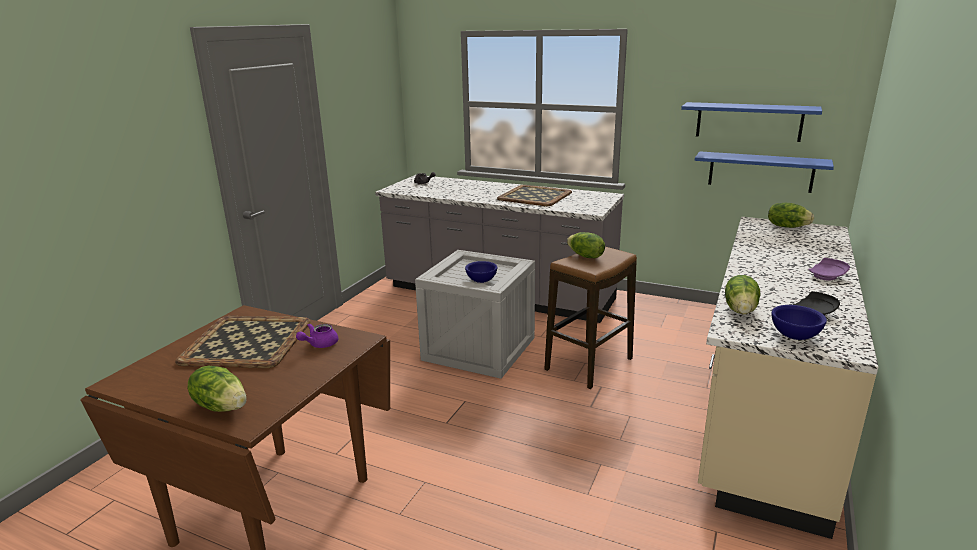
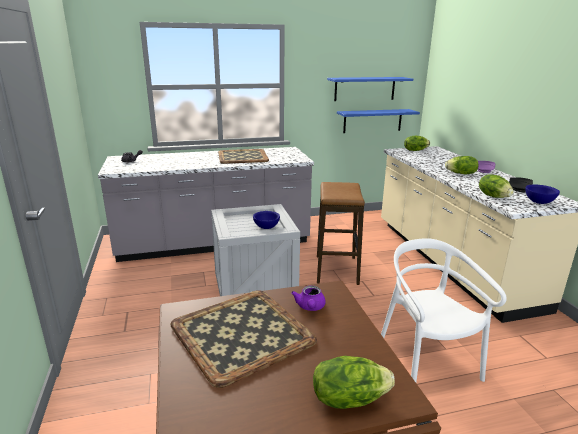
camera: 40 degrees left, 0 degrees up
lettuce [567,232,605,258] -> lettuce moved to [445,156,479,174]
none -> white chair [381,238,507,382]

